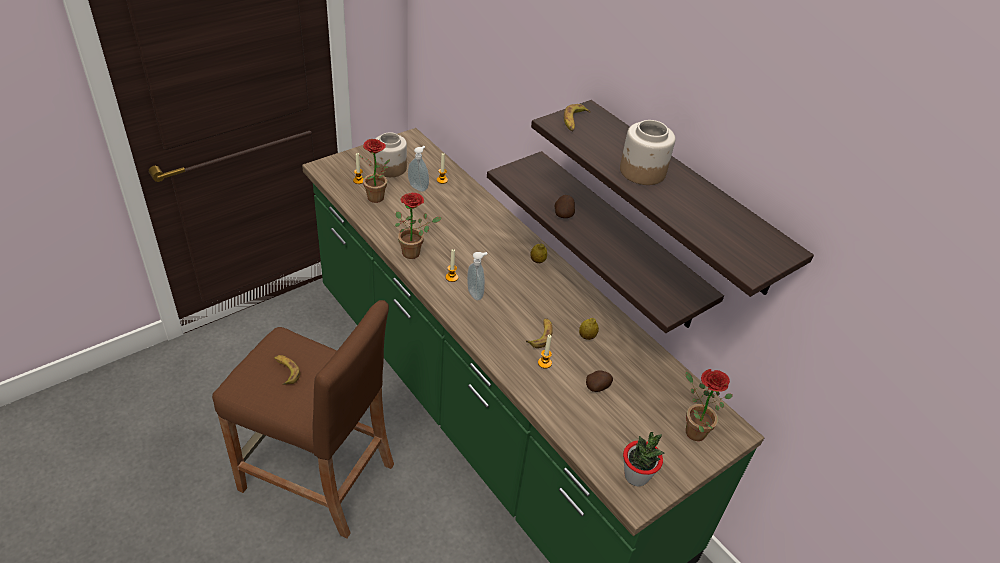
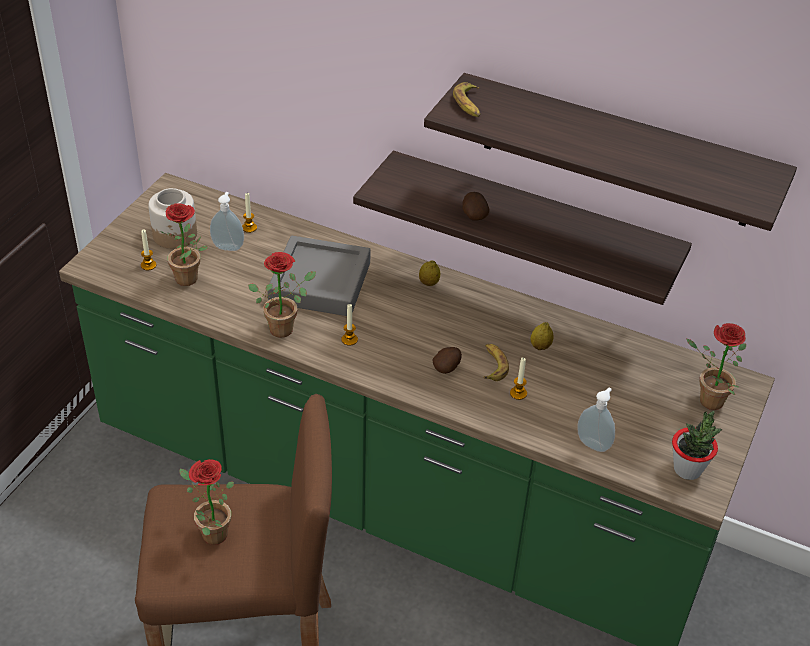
camera: 25 degrees left, 0 degrees up
banana [274,355,300,385] -> potted plant [179,459,234,545]
soap dispenser [467,252,487,300] -> soap dispenser moved to [577,388,615,452]
potato [586,370,613,392] -> potato moved to [433,347,462,374]
jar [620,120,675,185] -> none
none -> grey tray [268,236,371,316]

